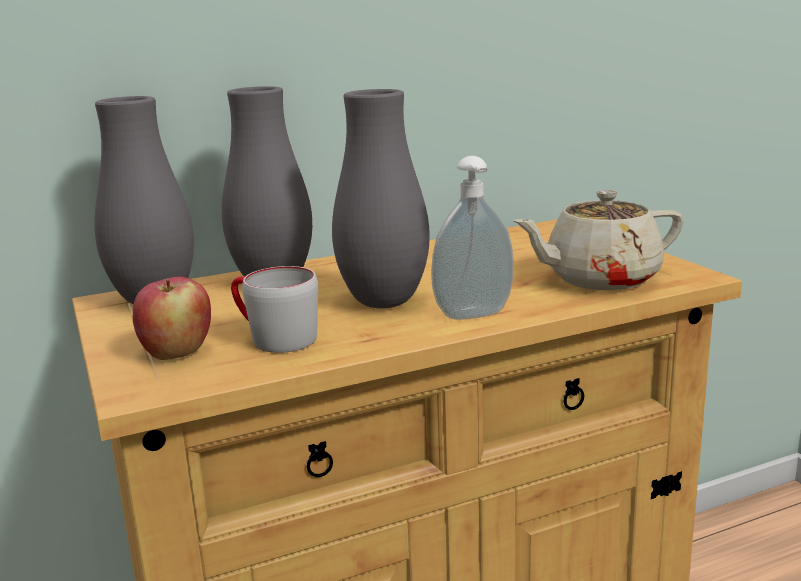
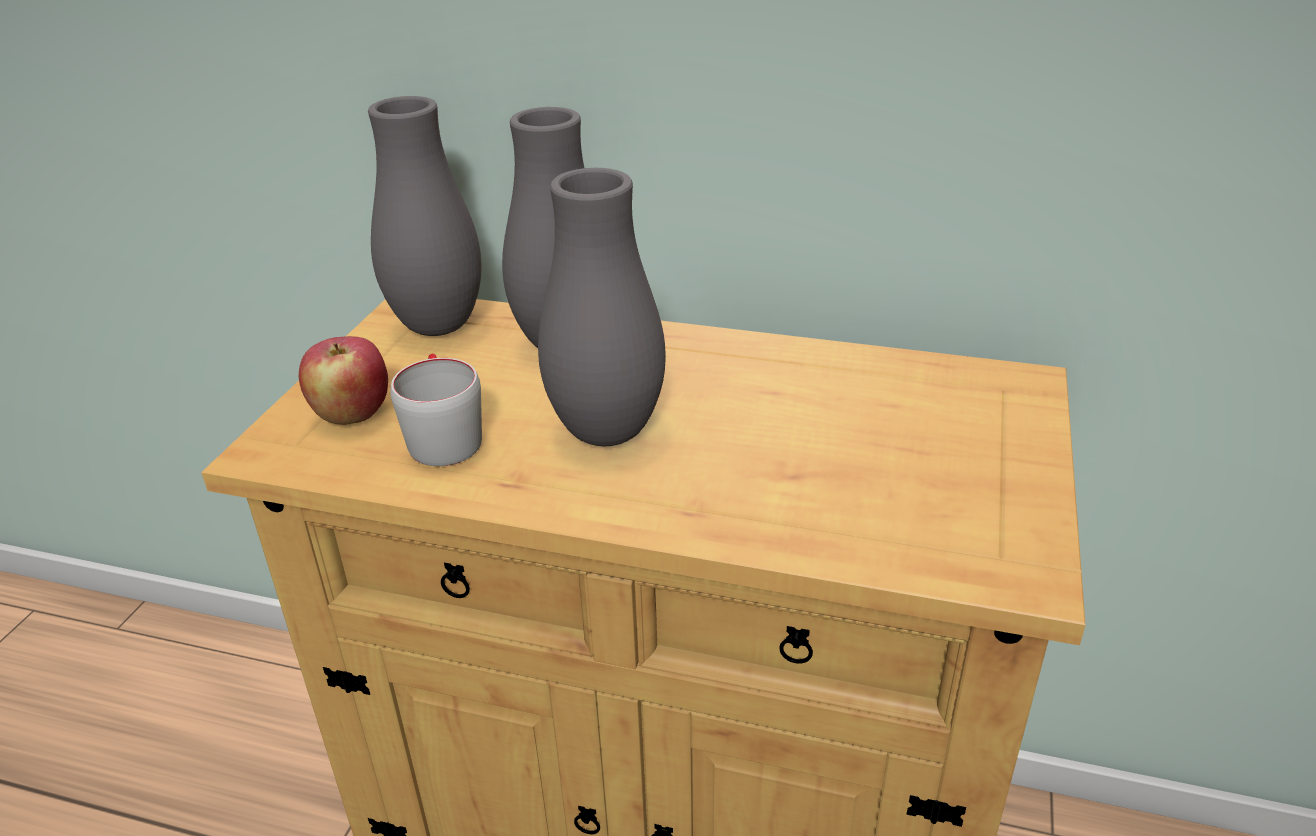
camera: 40 degrees right, 15 degrees up
soap dispenser [431,156,514,320] -> none
beige teapot [513,190,684,290] -> none

